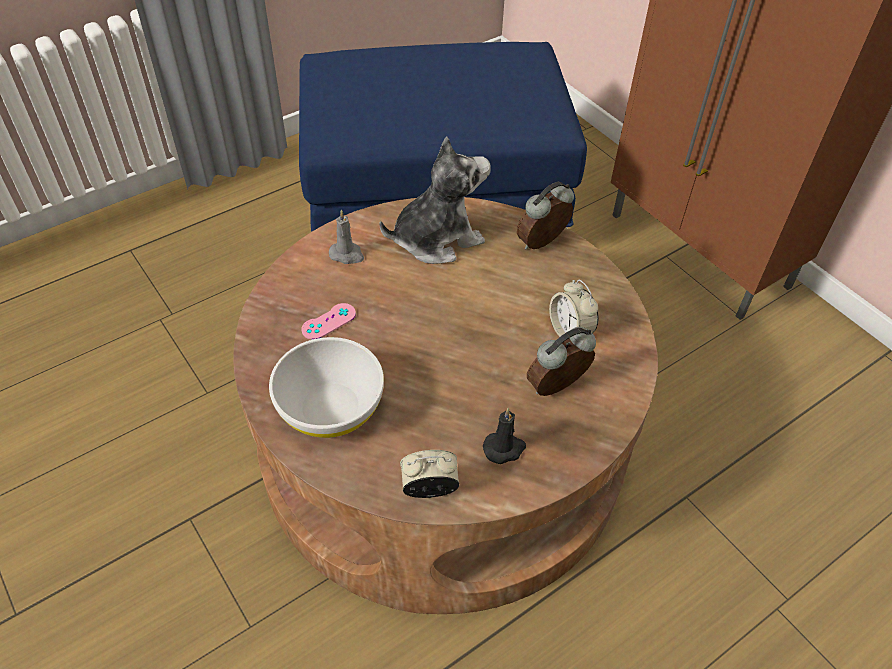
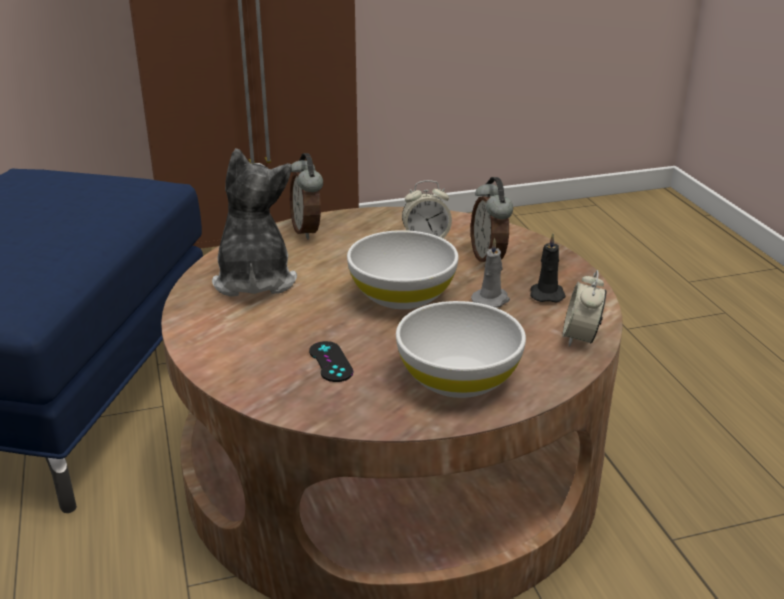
camera: 70 degrees left, 20 degrees down
pink game controller [301,303,356,340] -> black game controller [309,341,353,382]
grey candle [329,209,364,264] -> grey candle moved to [471,238,510,308]
none -> white bowl [347,230,459,309]

